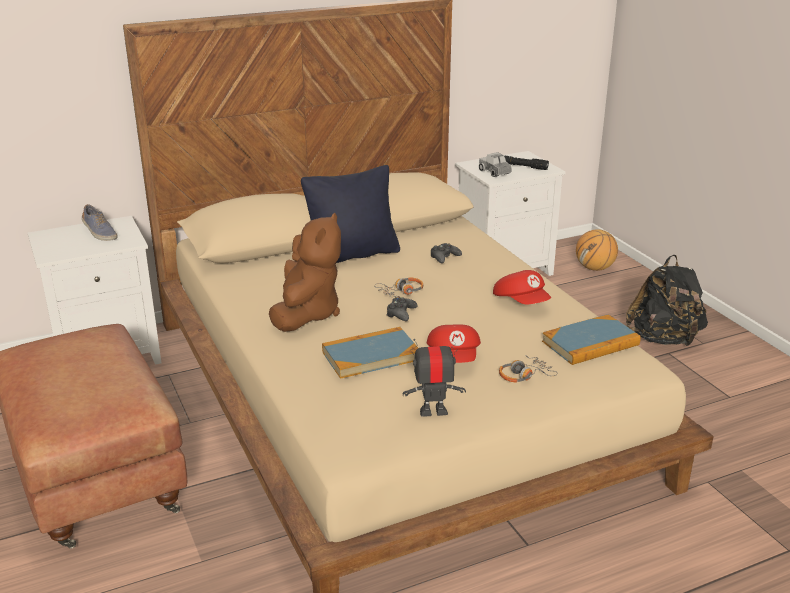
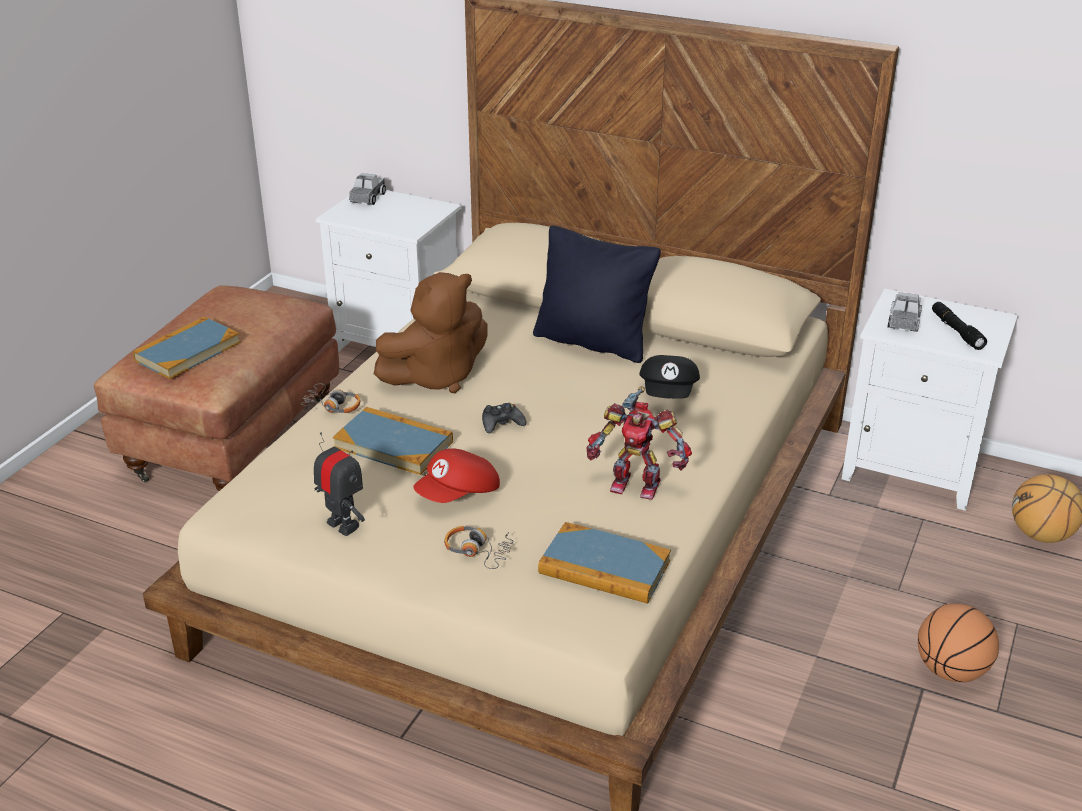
camera: 50 degrees right, 5 degrees up
shoe [82,204,118,241] -> none
headphones [374,277,423,297] -> headphones moved to [301,383,360,413]
black game controller [431,243,462,263] -> black cap [639,355,700,399]
red cap [493,270,551,304] -> toy robot [586,386,692,500]
black backpack [626,255,708,346] -> basketball [918,604,999,682]
none -> book [133,317,240,379]
none -> toy truck [349,173,386,205]

